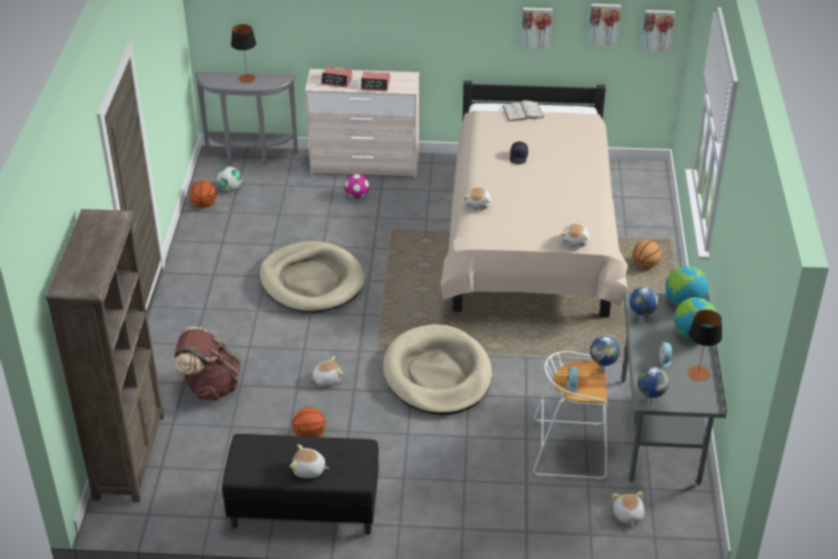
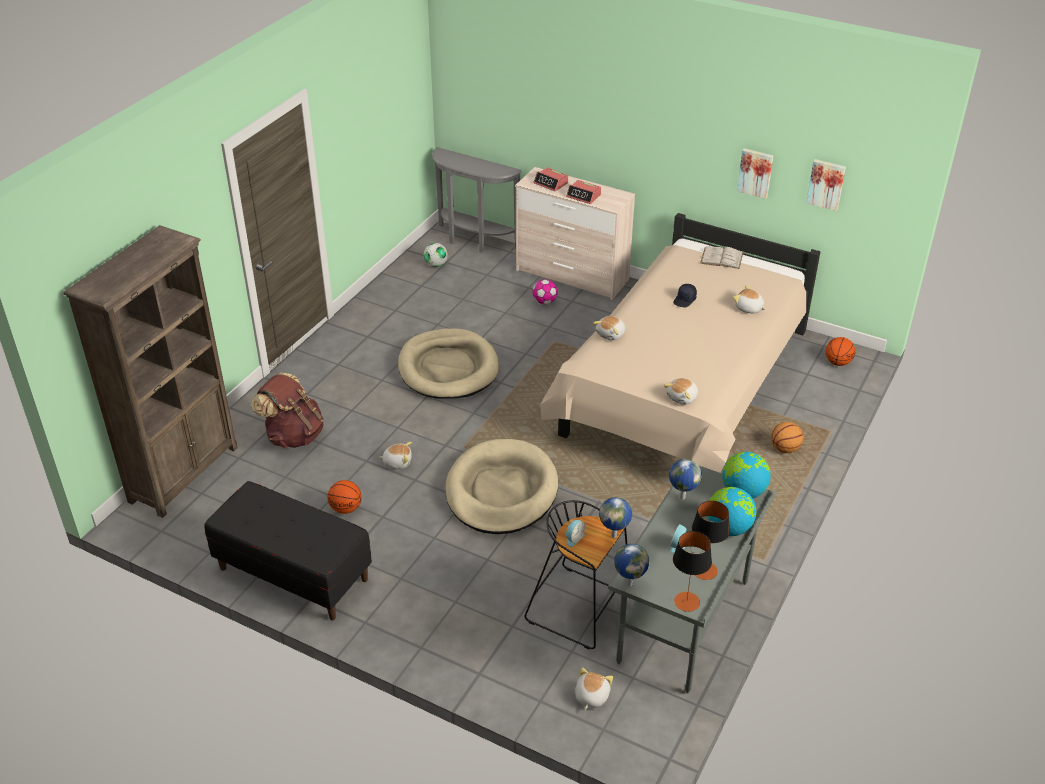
camera: 25 degrees right, 0 degrees up
basketball [189,181,217,208] -> basketball moved to [825,337,855,366]
table lamp [231,24,256,83] -> table lamp moved to [673,531,712,612]
plush toy [290,444,329,478] -> plush toy moved to [733,285,766,313]
white stool [533,351,607,480] -> black stool [525,500,627,649]
picture [641,10,675,52] -> none

